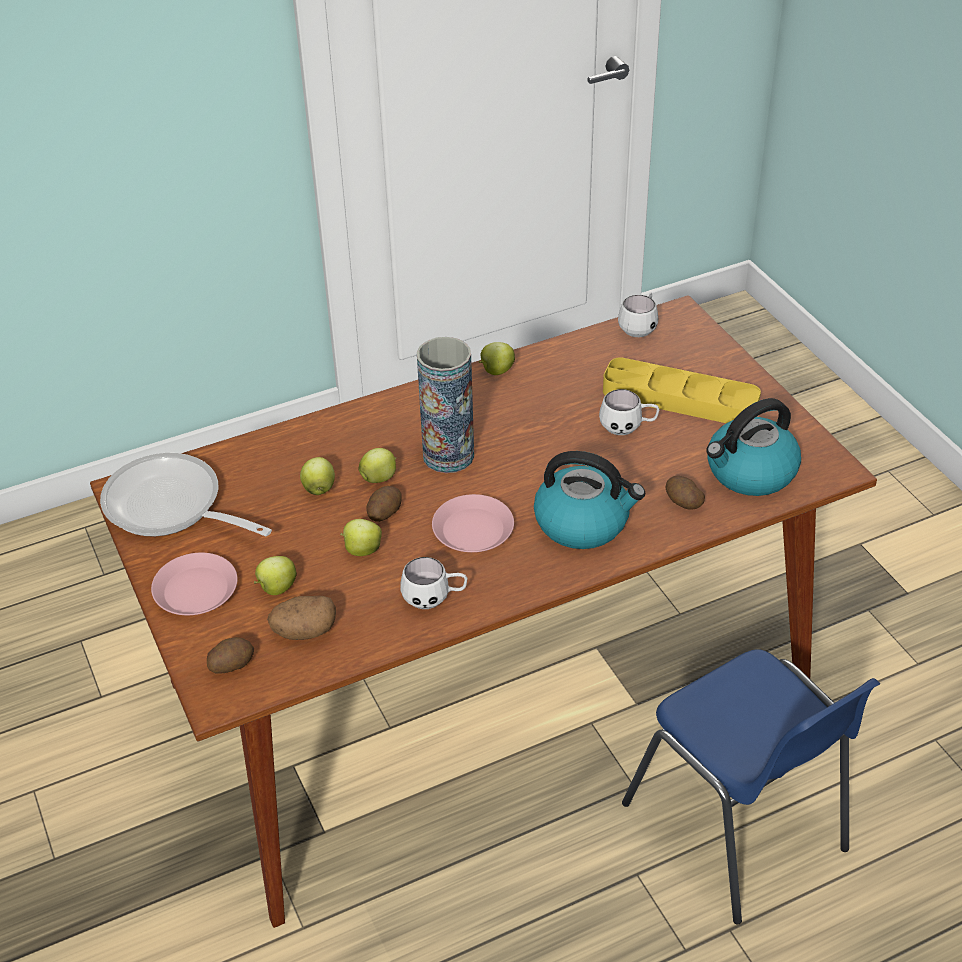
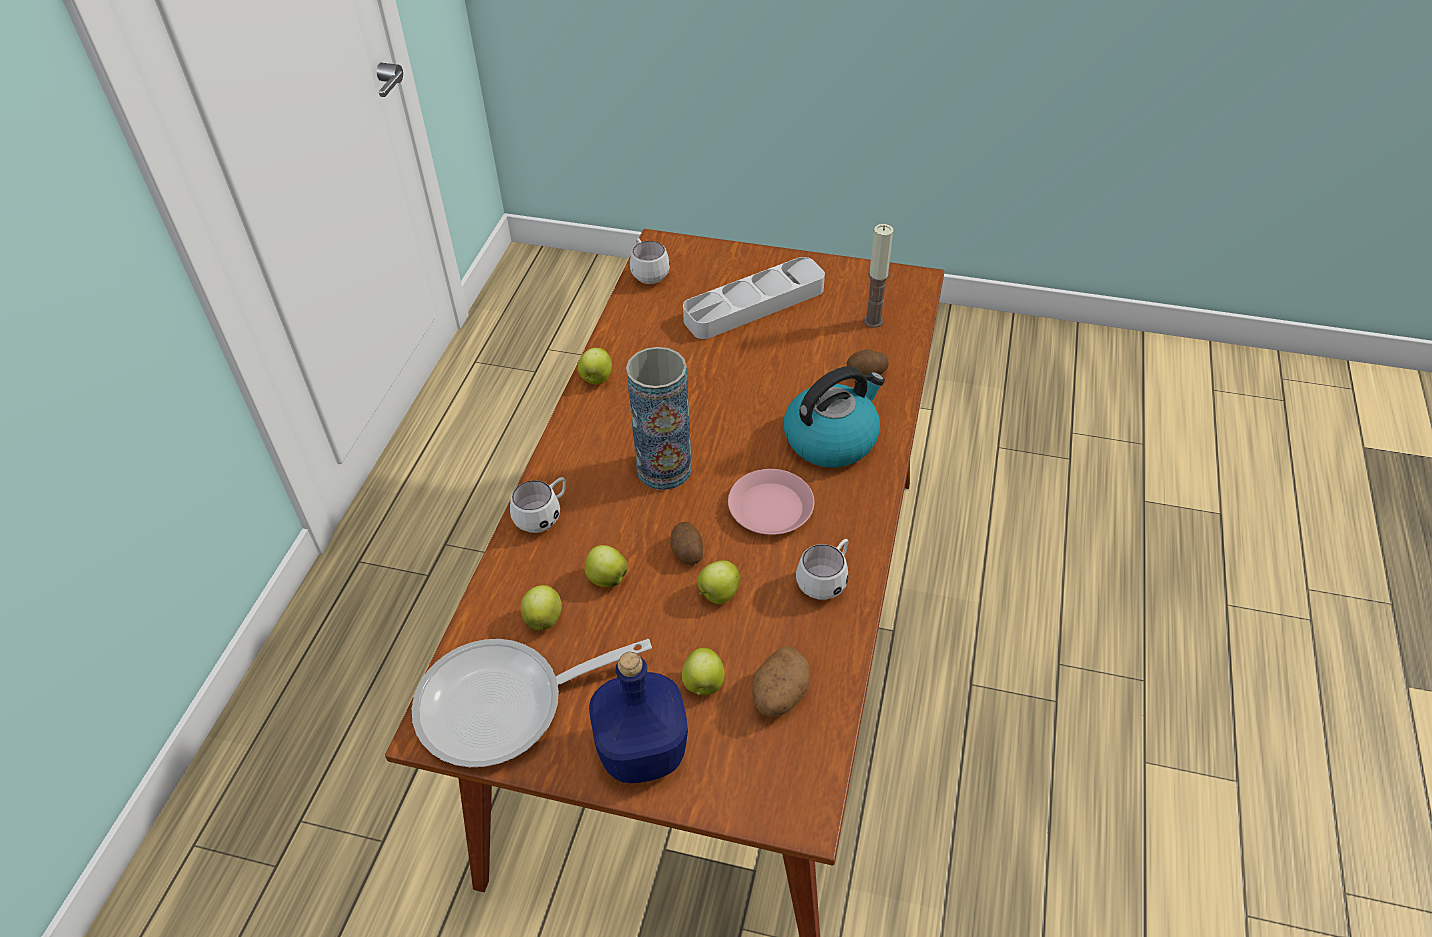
camera: 50 degrees left, 5 degrees up
pink plate [151,553,237,615] -> blue bottle [589,652,688,783]
potato [207,637,254,674] -> none
apple [359,448,396,483] -> apple moved to [521,585,562,631]
white mug [599,389,660,435] -> white mug moved to [510,477,566,533]
yellow tray [603,357,761,423] -> grey tray [683,257,825,339]
blue chair [622,649,880,924] -> none
kettle [706,398,801,496] -> candle [864,224,893,328]

